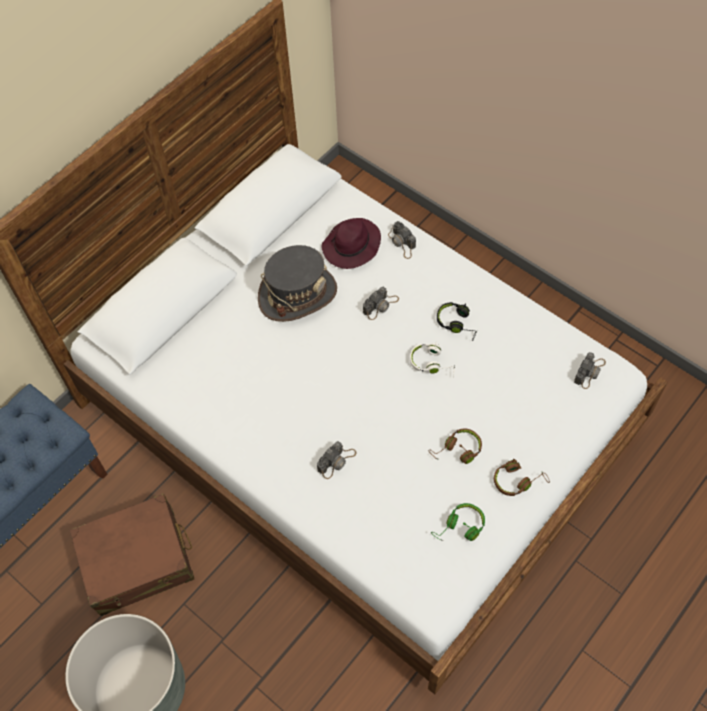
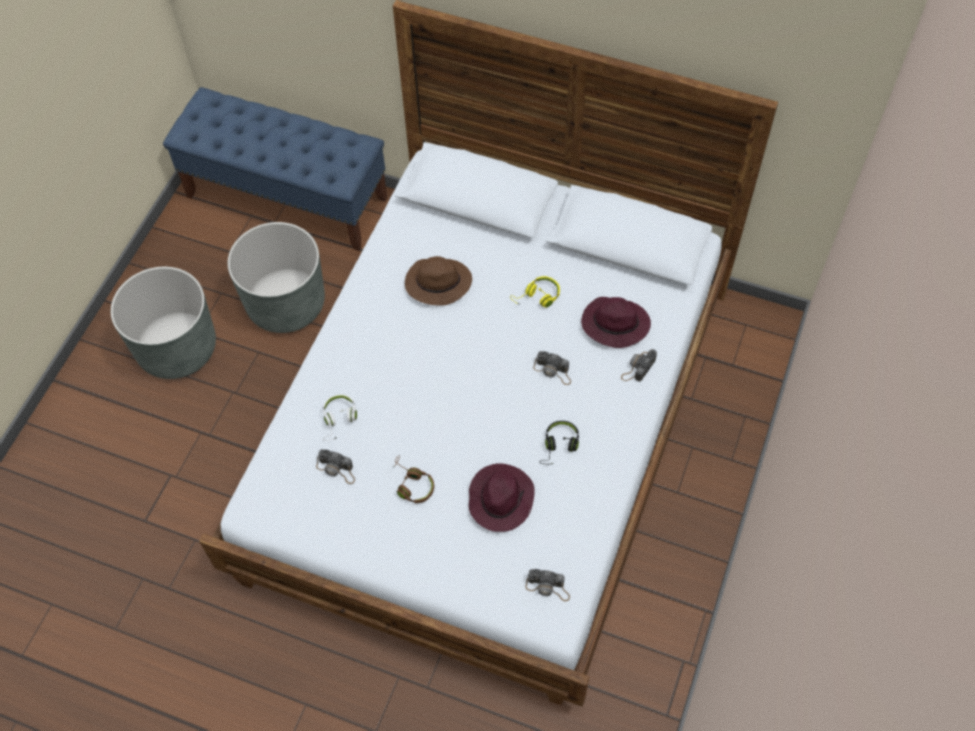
camera: 70 degrees right, 0 degrees up
brown suitcase [69,494,194,616] -> grey planter [228,222,325,333]
grey hat [258,245,337,322] -> yellow headphones [510,276,560,308]
camera [317,441,357,479] -> camera moved to [316,449,355,484]
white headphones [410,342,455,377] -> white headphones moved to [323,394,357,441]
green headphones [431,503,485,541] -> none
brown headphones [494,459,550,496] -> none
none -> brown hat [405,256,472,306]
none -> purple hat [469,463,535,532]

